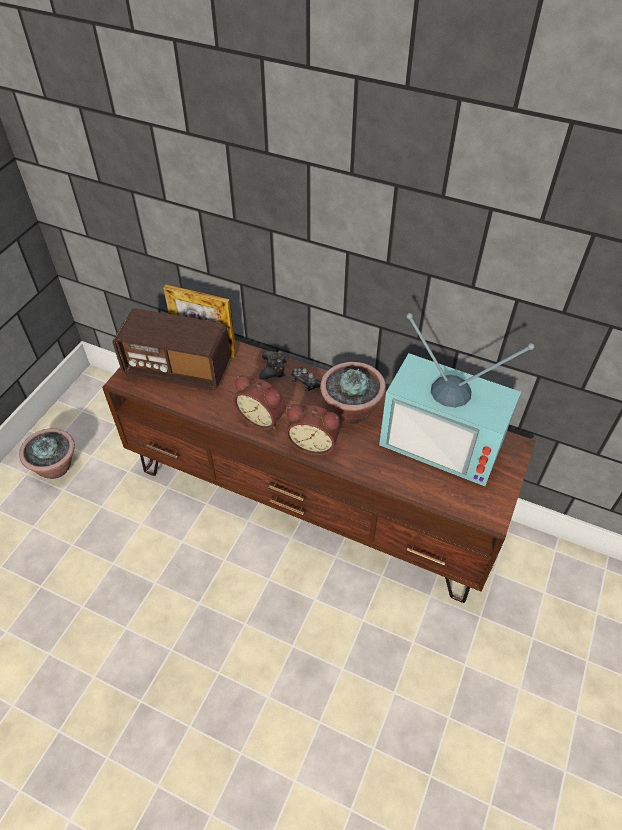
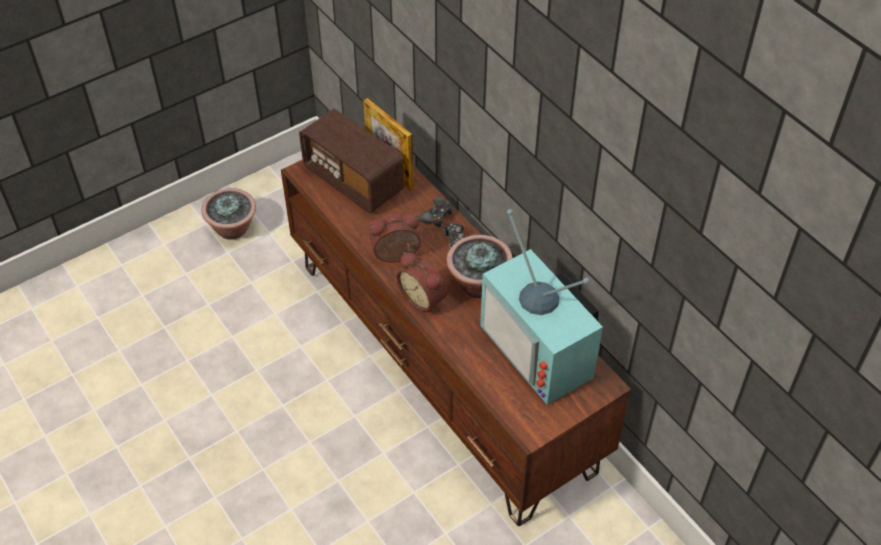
camera: 30 degrees right, 0 degrees up
alarm clock [233,375,286,430] -> alarm clock turned 105 degrees clockwise [369,213,421,262]

